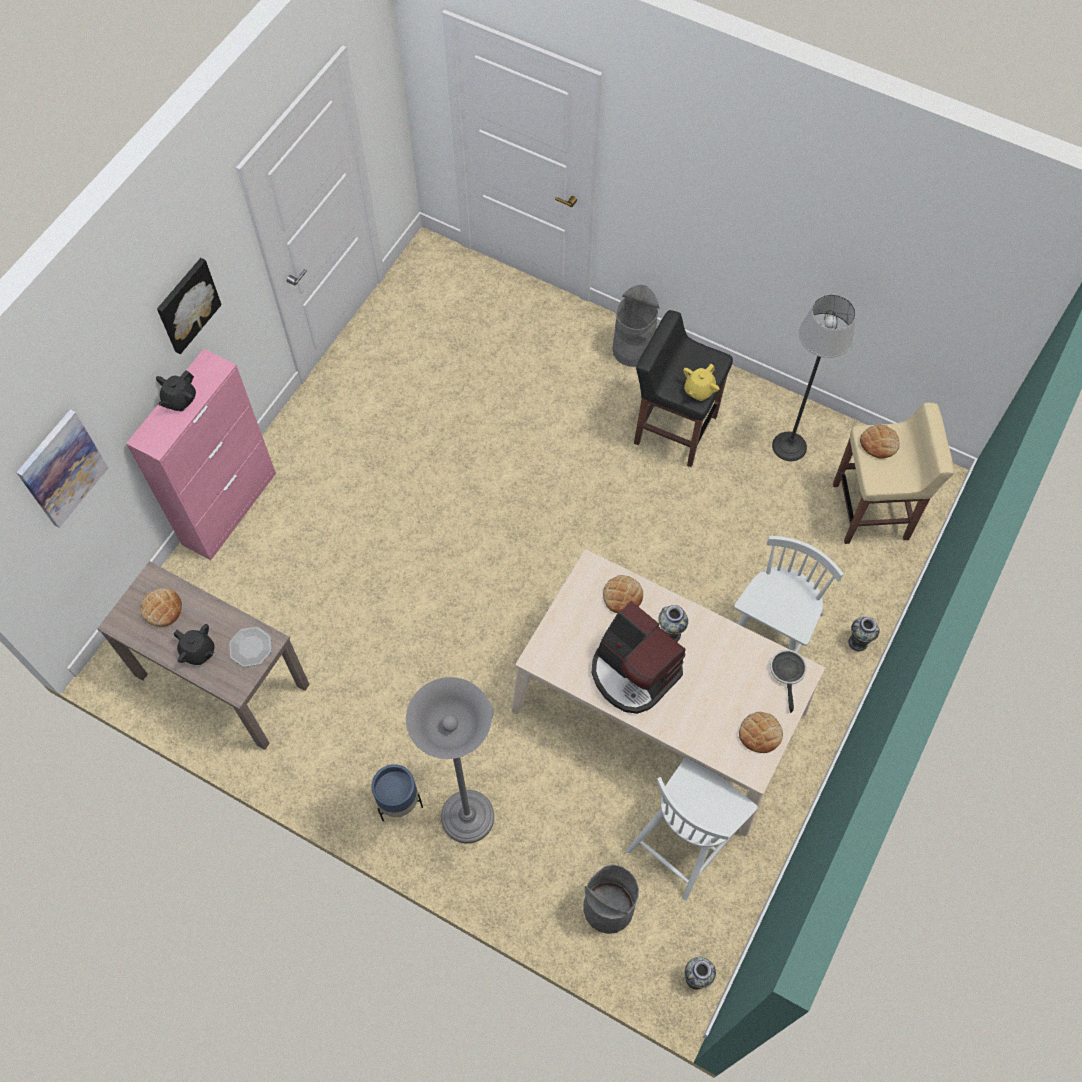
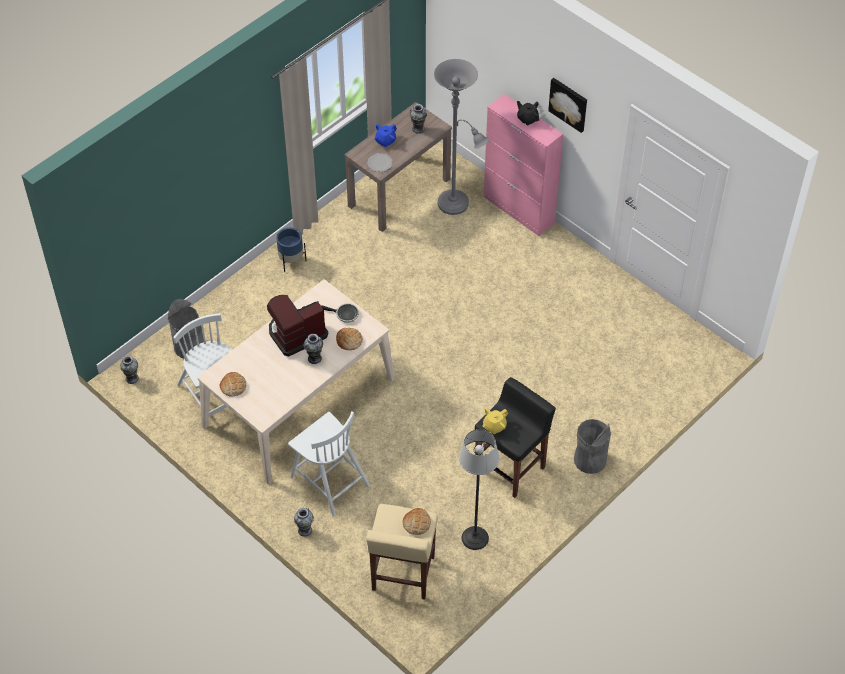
camera: 105 degrees right, 10 degrees down
picture [16,410,108,528] -> none
bread [141,588,182,627] -> vase [409,104,427,134]
black teapot [174,624,215,665] -> blue teapot [374,124,397,147]
grey floor lamp [406,677,494,844] -> grey floor lamp moved to [434,59,489,215]
yellow teapot [683,364,720,401] -> yellow teapot turned 90 degrees counterclockwise [483,408,508,434]
frying pan [770,650,807,713] -> frying pan moved to [321,303,359,323]

